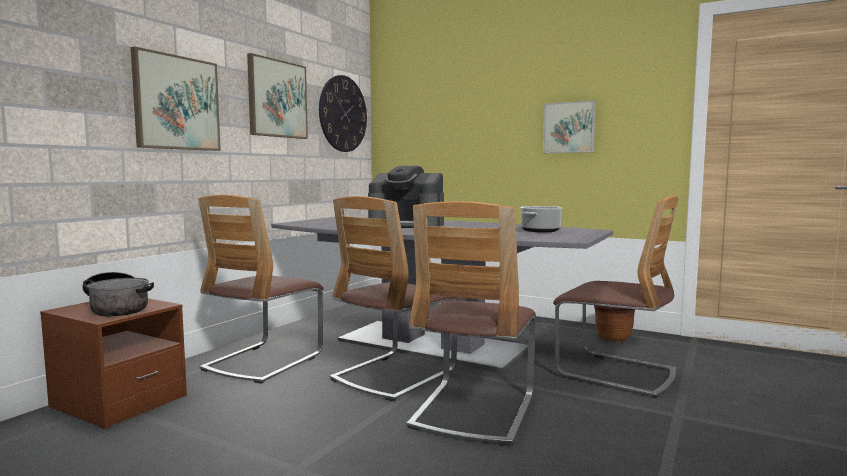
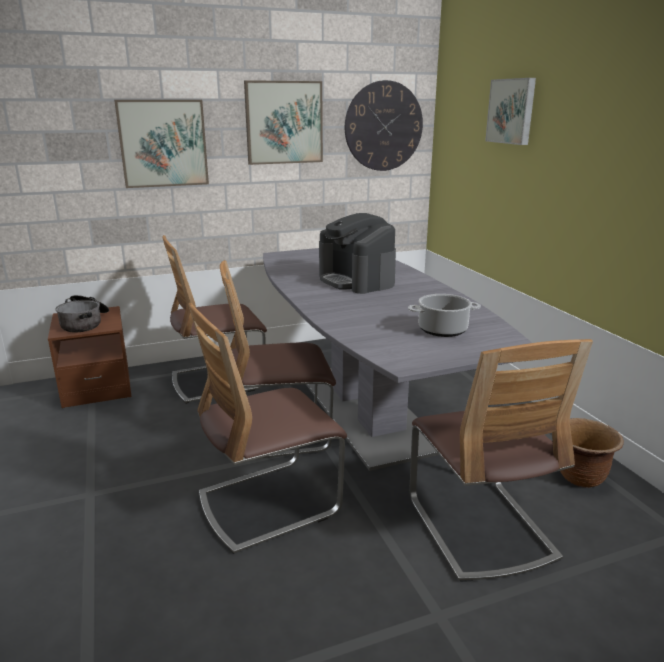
camera: 40 degrees right, 15 degrees up
picture [543,101,596,153] -> picture moved to [485,78,536,145]

